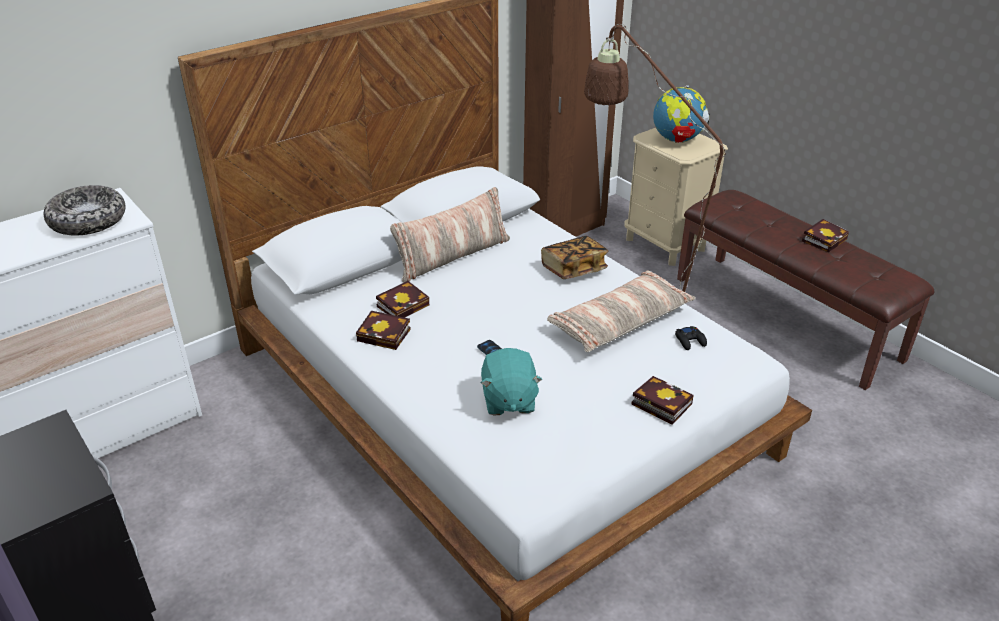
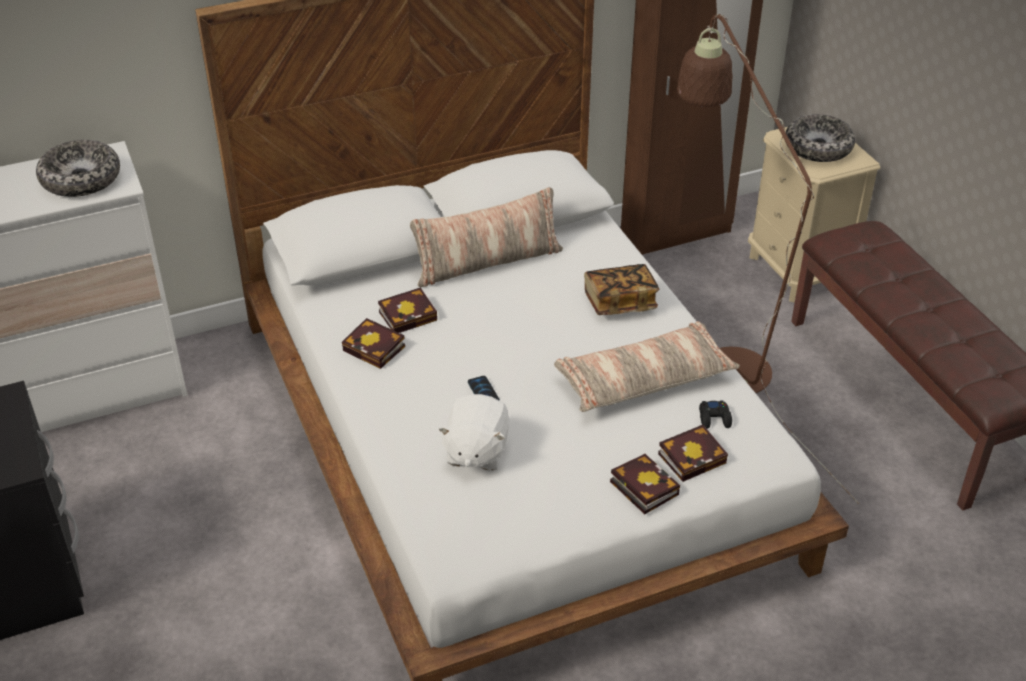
camera: 15 degrees right, 5 degrees up
turquoise plush toy [481,348,543,415] -> white plush toy [438,394,510,471]
globe [653,85,710,143] -> bowl [785,114,855,162]
book [802,219,849,252] -> book moved to [658,425,728,482]

